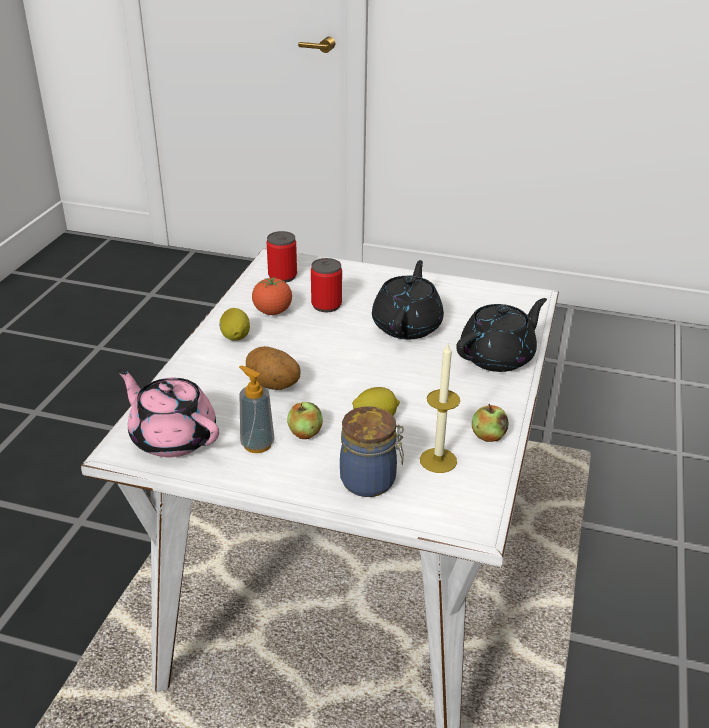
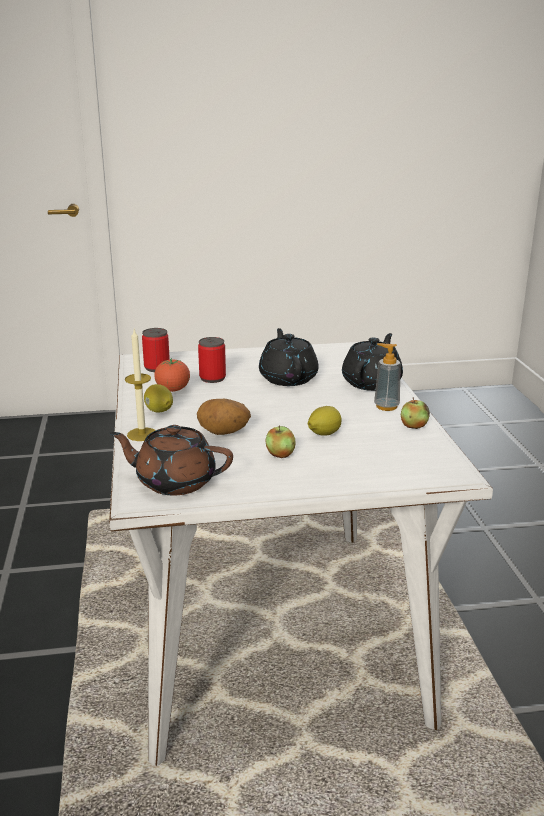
camera: 25 degrees left, 10 degrees down
pink teapot [118,369,219,457] -> brown teapot [110,425,233,495]
soap dispenser [239,366,275,453] -> soap dispenser moved to [374,343,401,411]
jar [340,406,404,497] -> none
candle [420,344,460,473] -> candle moved to [125,330,156,441]

